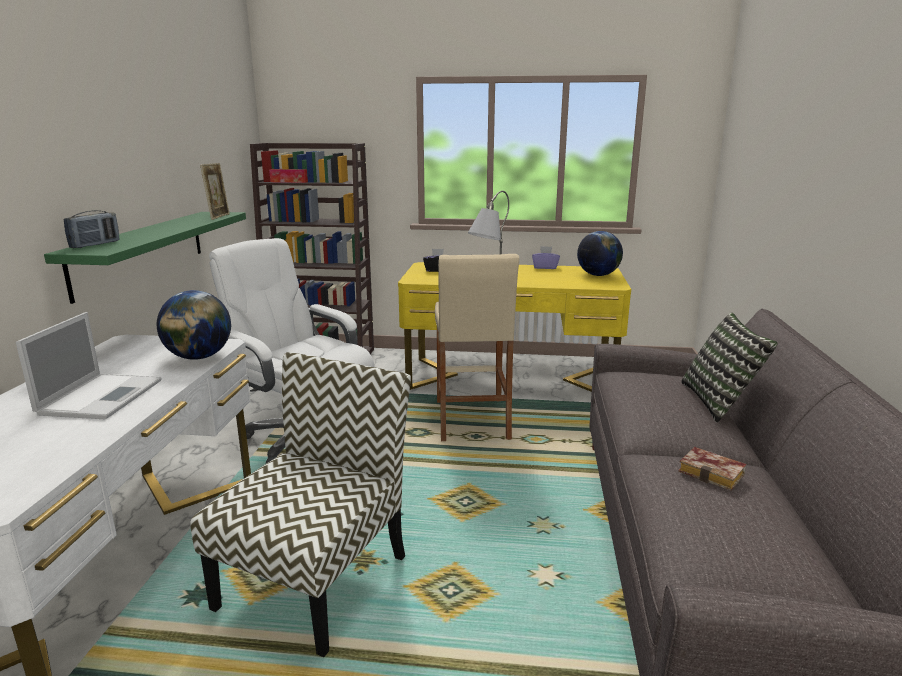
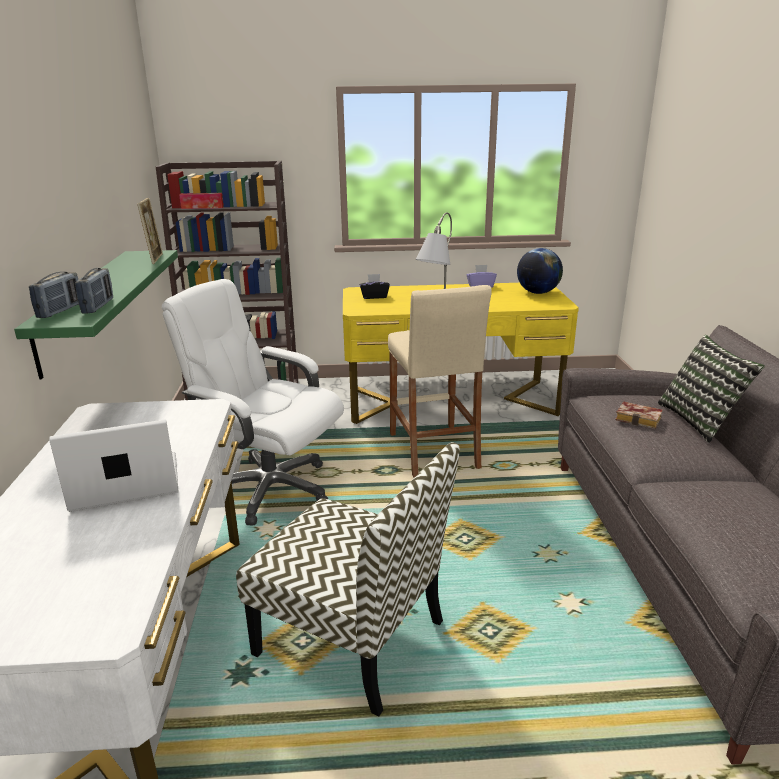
camera: 10 degrees left, 5 degrees up
laptop [16,312,161,419] -> laptop turned 105 degrees counterclockwise [49,419,178,512]
globe [157,290,231,360] -> none
chair [190,352,411,657] -> chair turned 105 degrees clockwise [236,442,460,717]
book [678,447,746,491] -> book moved to [615,401,663,429]
none -> radio [75,268,113,314]

